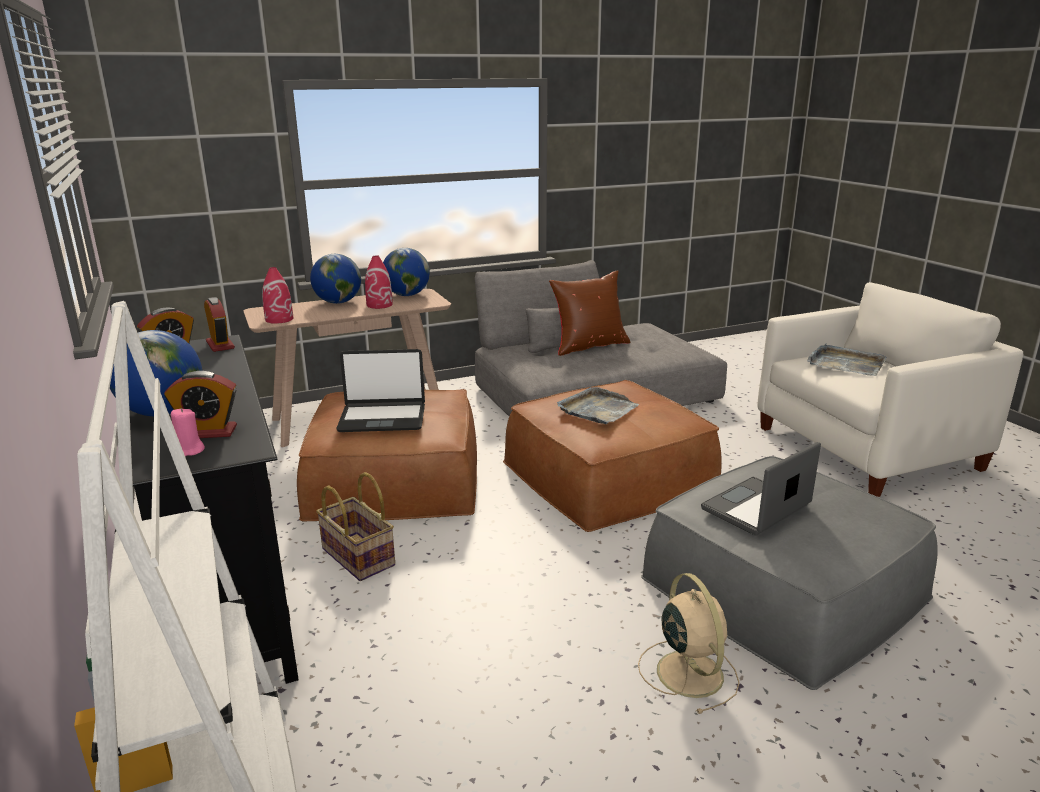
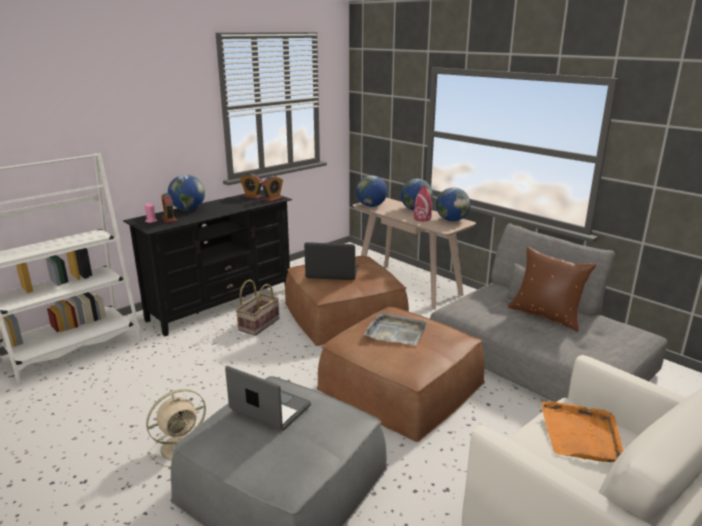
camera: 70 degrees right, 0 degrees up
red vase [262,267,293,324] -> globe [356,175,387,207]
laptop [336,349,425,432] -> laptop turned 120 degrees clockwise [304,242,359,280]
grey tray [807,344,887,376] -> orange tray [542,402,624,462]

